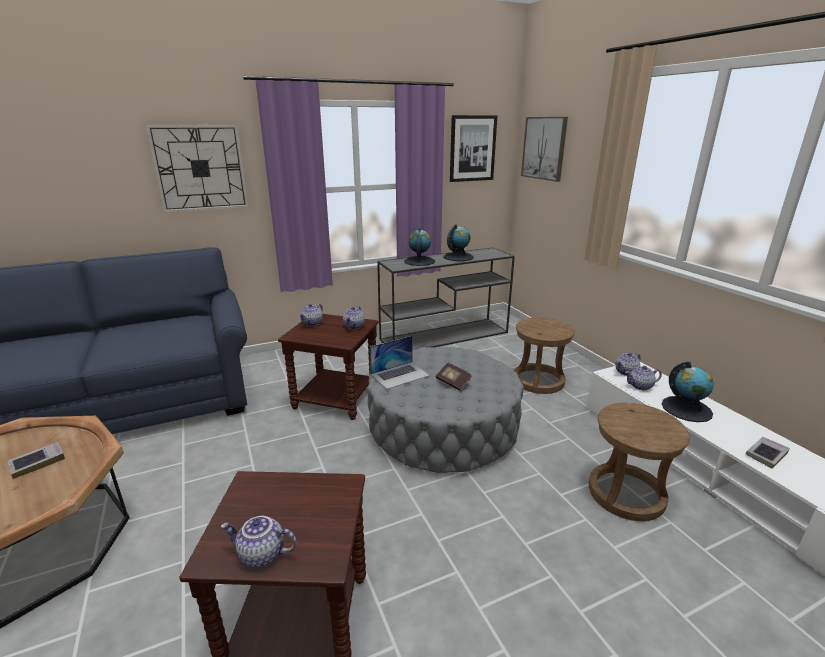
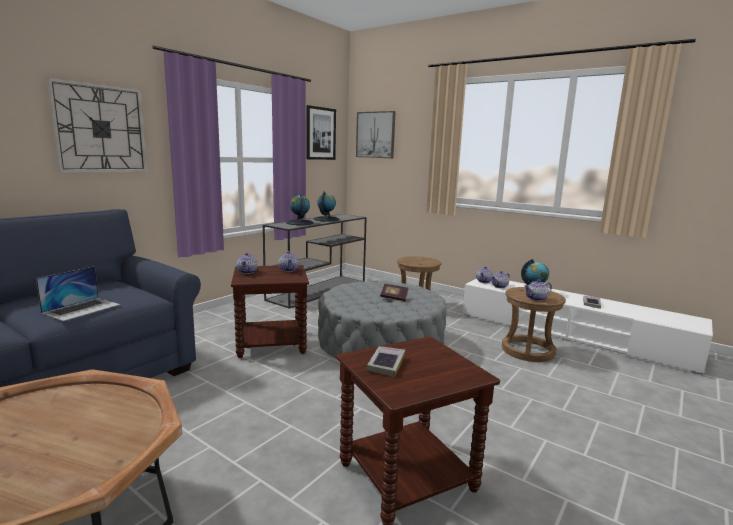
camera: 30 degrees left, 10 degrees down
book [7,442,65,479] -> book moved to [366,346,405,377]
teapot [221,516,297,567] -> teapot moved to [524,279,552,301]
laptop [370,336,430,389] -> laptop moved to [36,266,120,321]

